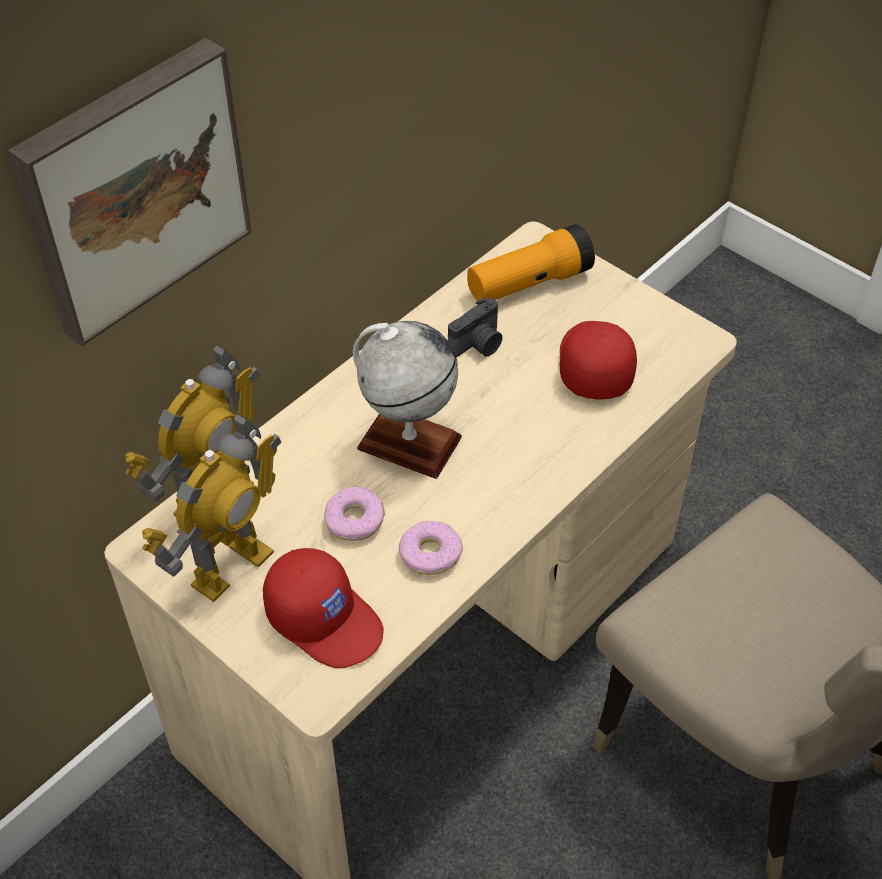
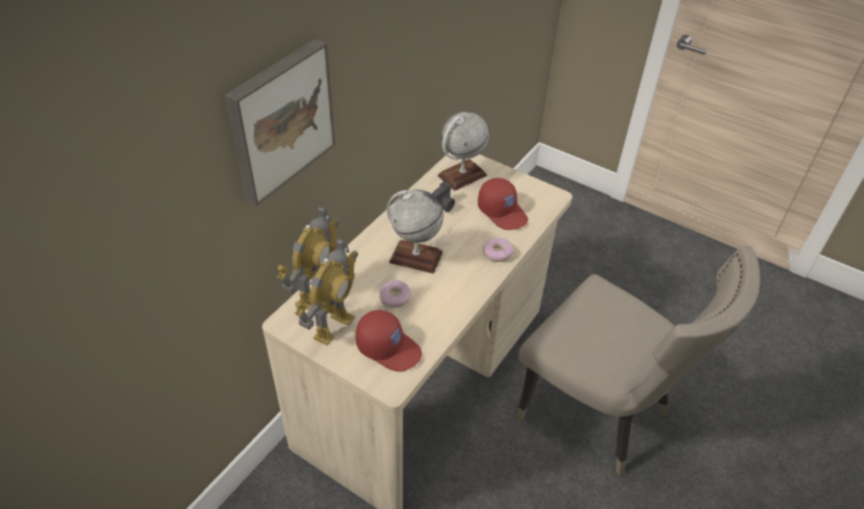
camera: 10 degrees left, 5 degrees down
donut [399,521,463,575] -> donut moved to [483,238,514,262]
flashlight [467,224,595,301] -> globe [437,111,489,191]
red cap [560,321,637,400] -> red cap turned 150 degrees clockwise [478,178,528,230]

